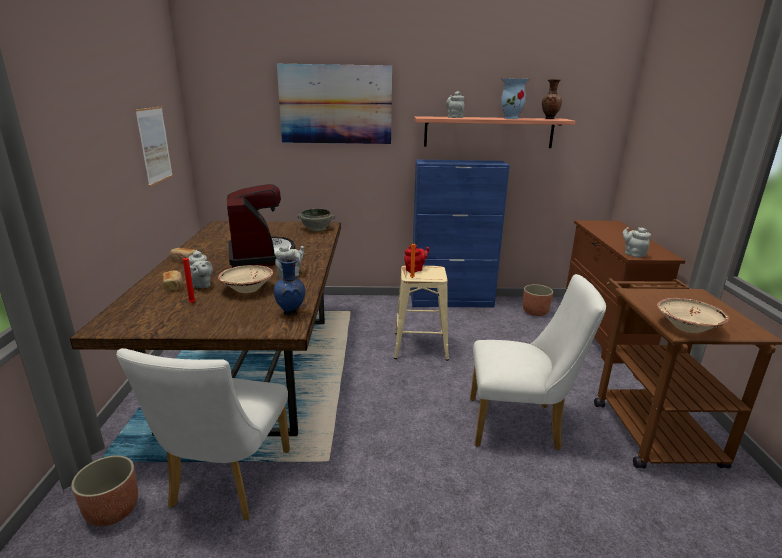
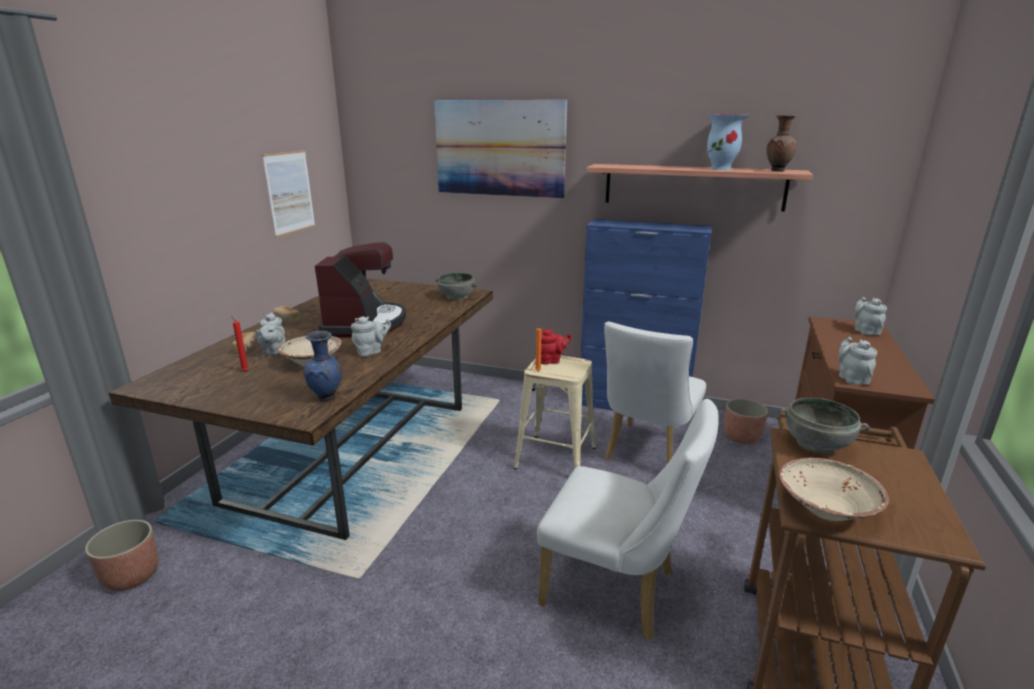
camera: 20 degrees right, 0 degrees up
white chair [116,348,290,520] -> white chair moved to [604,322,706,464]
grey teapot [446,91,464,118] -> grey teapot moved to [854,297,887,335]
none -> grey bowl [778,398,869,454]

